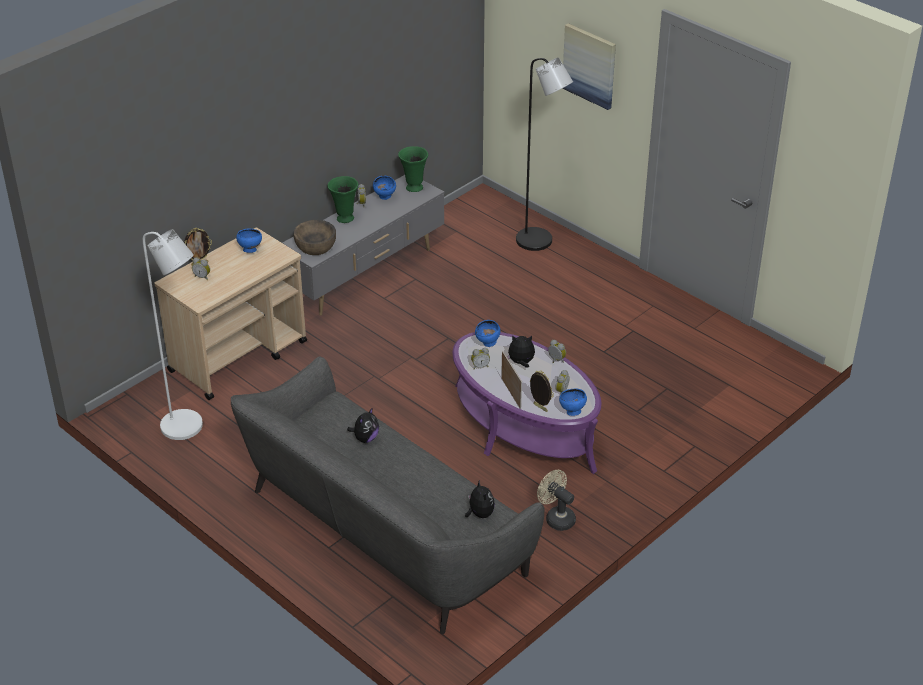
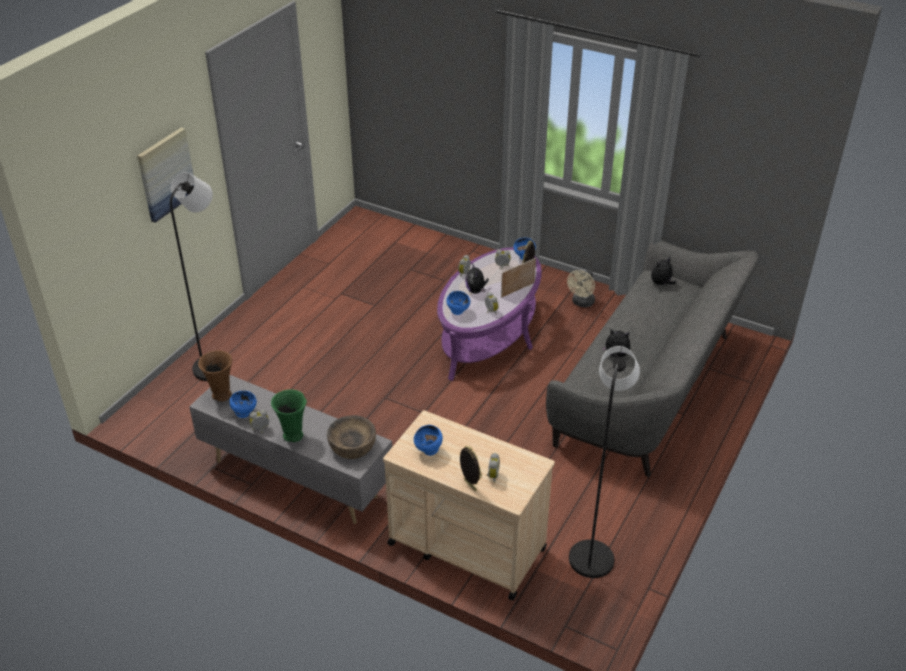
camera: 105 degrees left, 0 degrees up
white floor lamp [143,229,203,440] -> black floor lamp [569,346,640,578]
green vase [398,146,428,192] -> brown vase [198,350,232,402]

